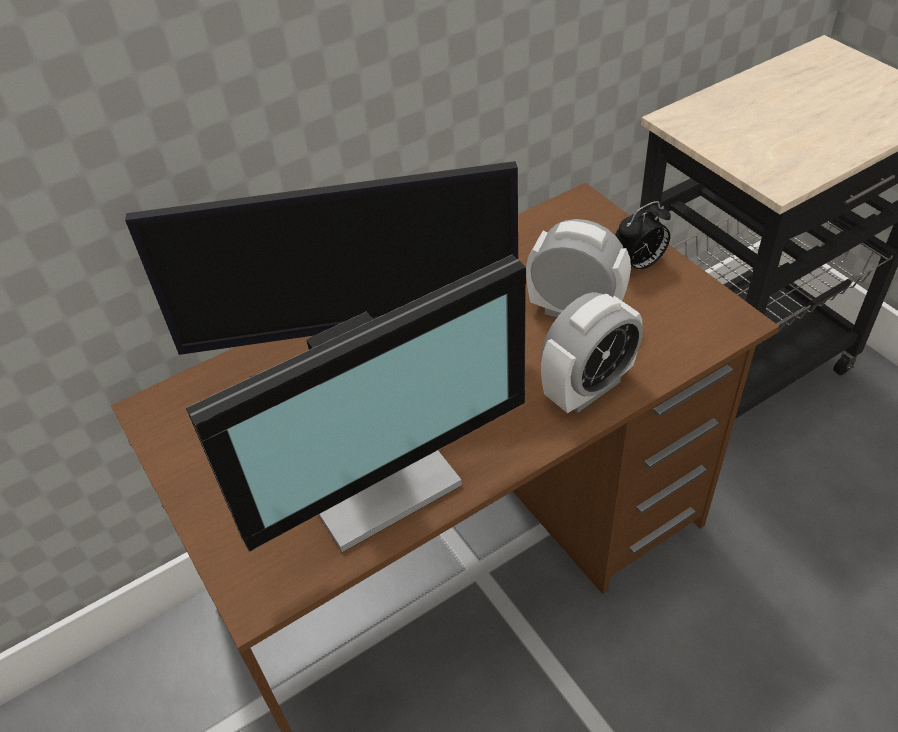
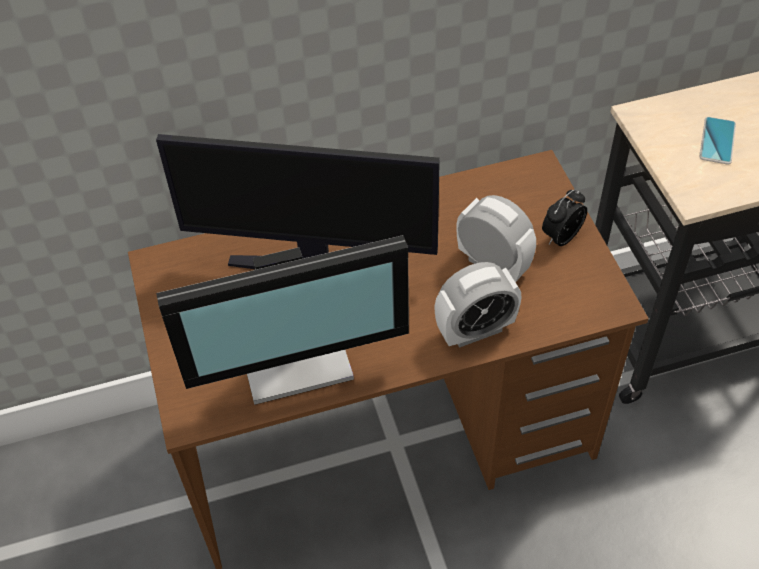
camera: 15 degrees right, 5 degrees up
alarm clock [615,201,671,270] -> alarm clock turned 150 degrees clockwise [542,189,587,246]
none -> phone [699,117,736,164]

